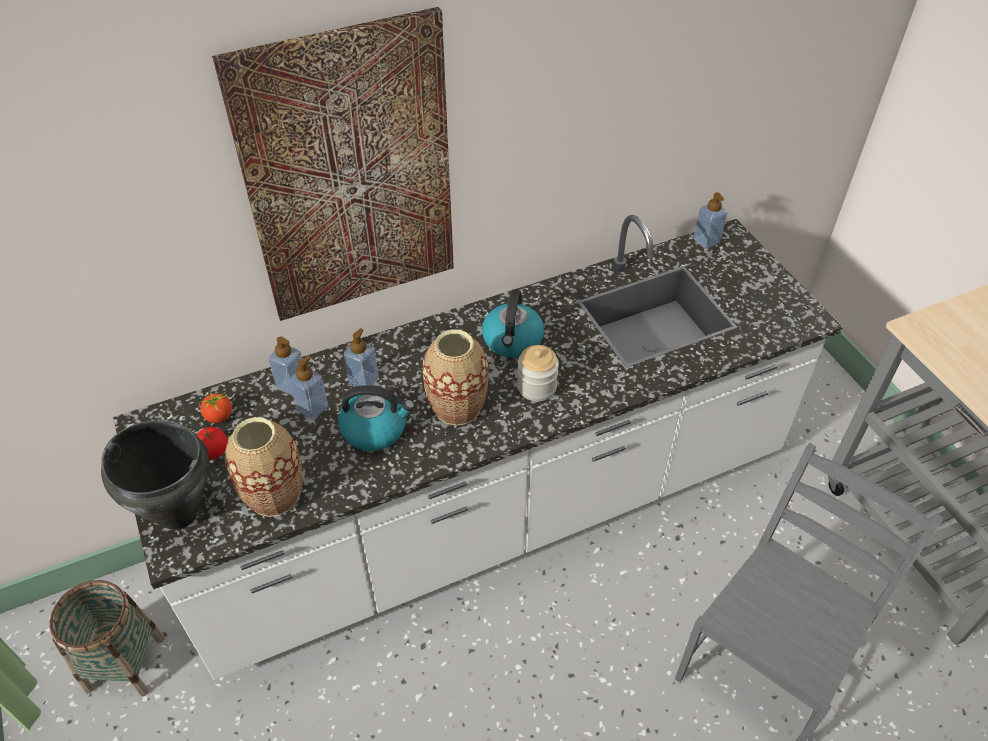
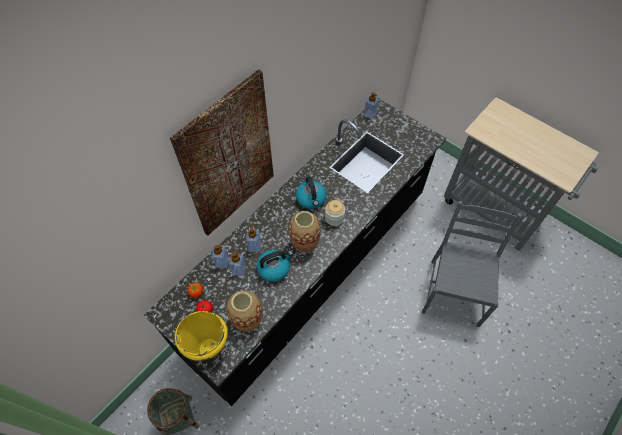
camera: 25 degrees left, 10 degrees up
black cooking pot [101,420,210,530] -> yellow cooking pot [175,311,228,361]
white counter [113,215,843,680] -> black counter [144,98,446,406]

